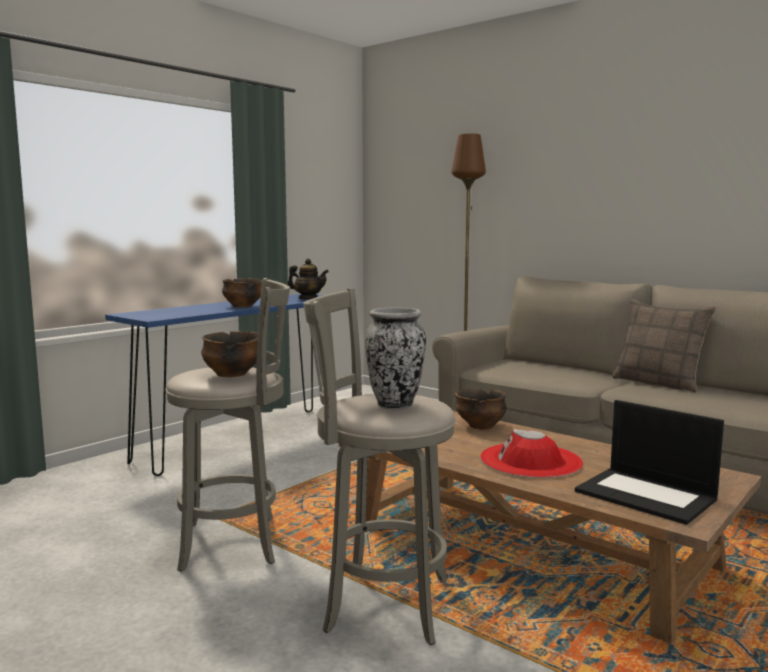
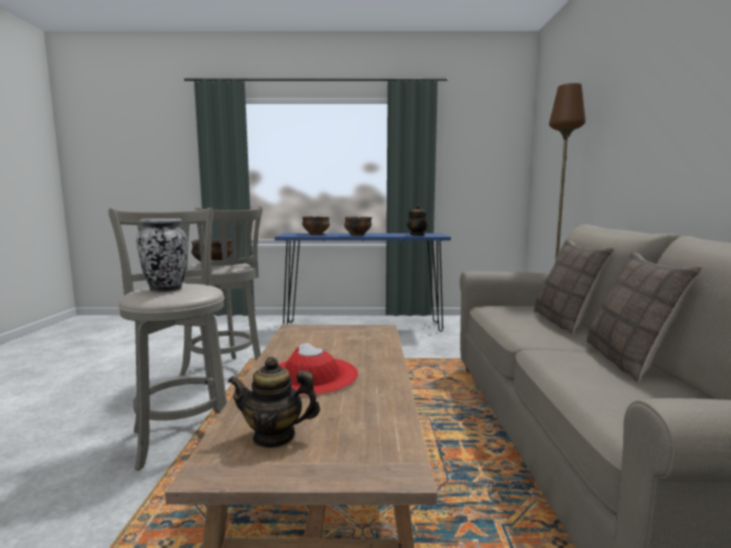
camera: 50 degrees right, 0 degrees up
bowl [455,389,507,430] -> bowl moved to [302,216,330,235]
laptop [575,400,724,525] -> teapot [228,357,320,448]
none -> pillow [534,239,614,335]

